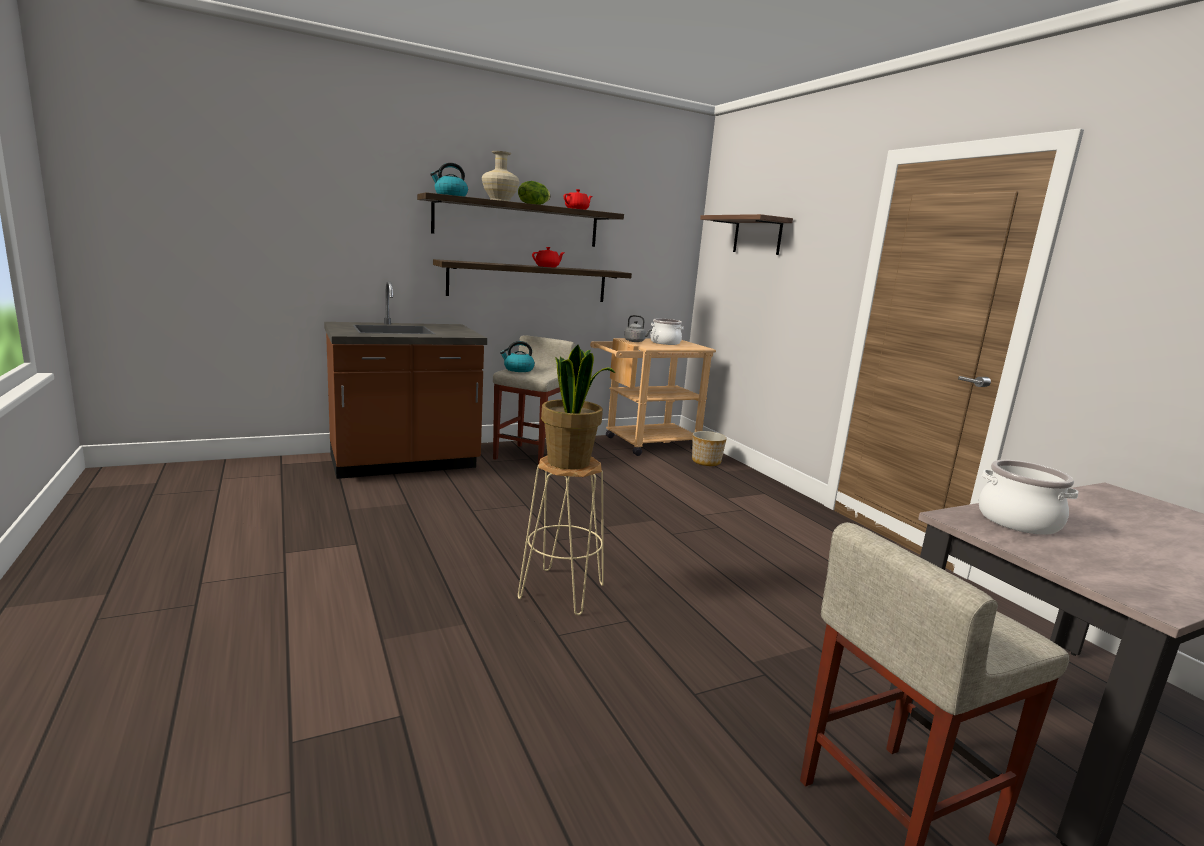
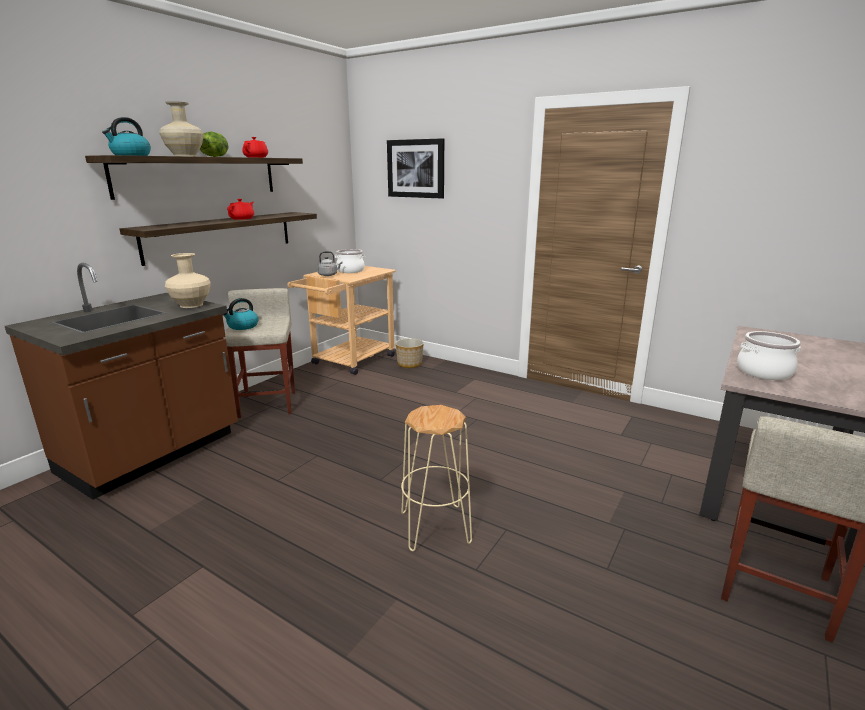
camera: 30 degrees left, 5 degrees up
potted plant [541,345,615,469] -> none
shelf [700,214,793,255] -> picture [387,138,444,199]
none -> beige vase [165,253,211,308]

